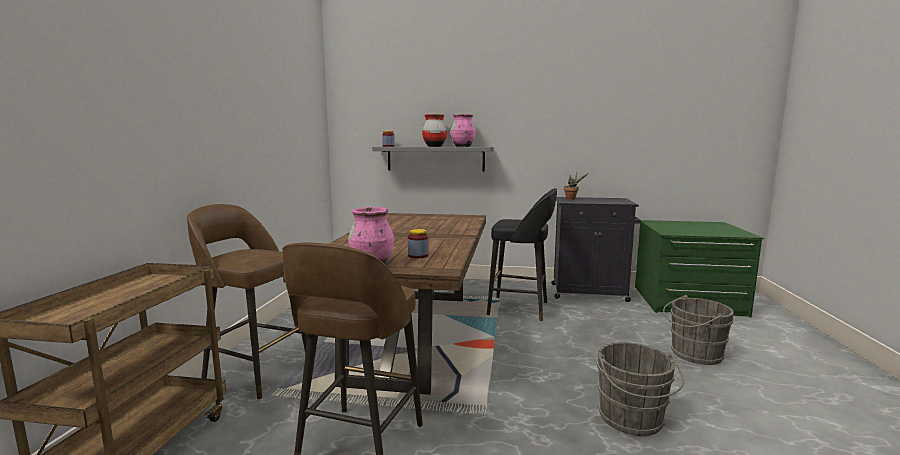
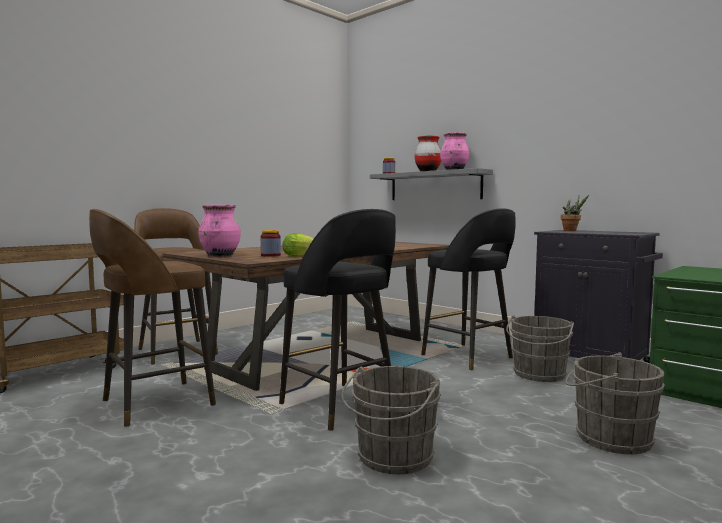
camera: 35 degrees right, 5 degrees down
none -> black stool [279,209,396,431]
none -> lettuce [283,233,314,257]
none -> grey bucket [506,315,574,382]

